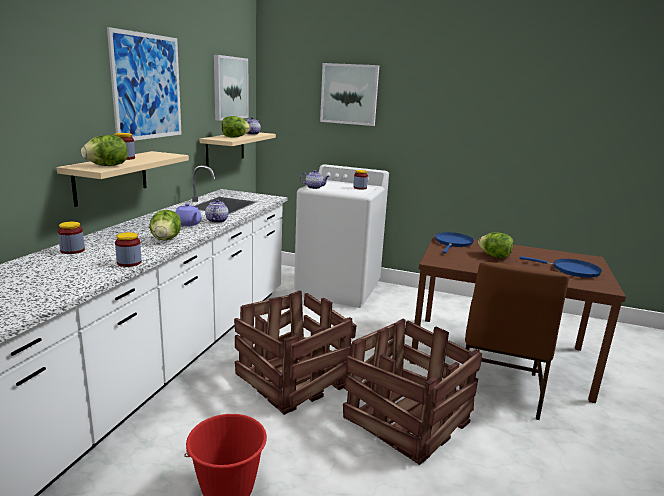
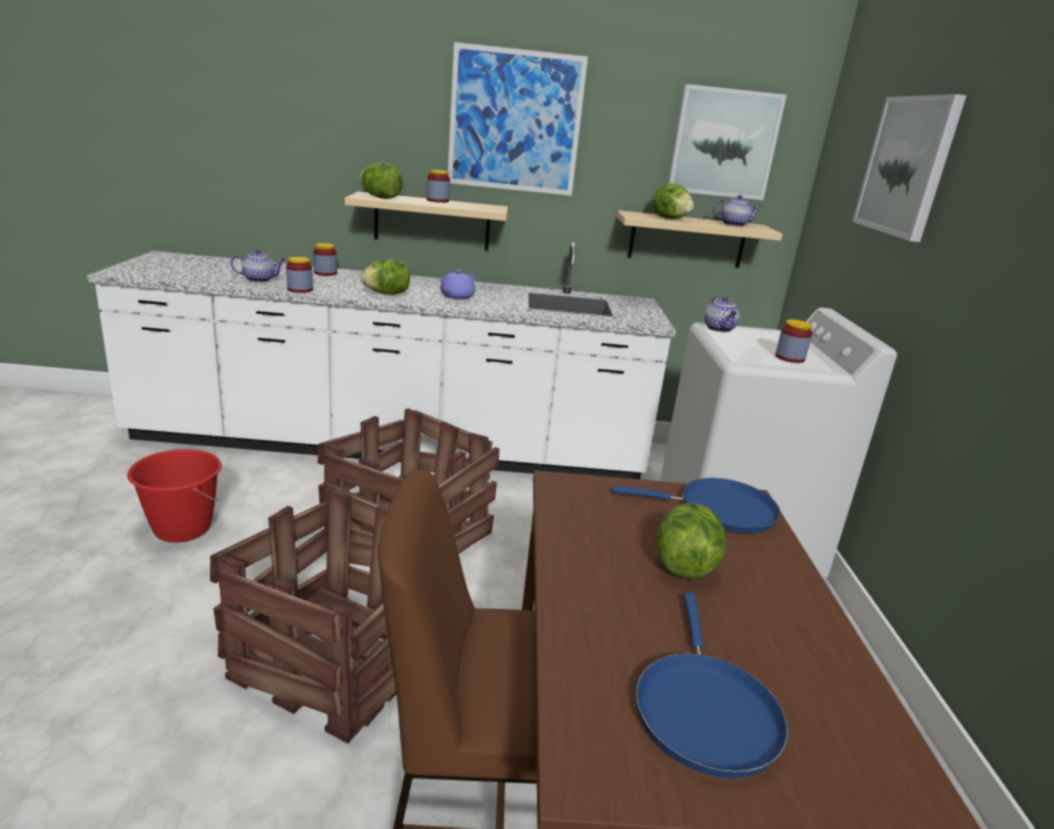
camera: 70 degrees right, 5 degrees up
teapot [205,199,229,223] -> teapot moved to [231,249,285,282]

